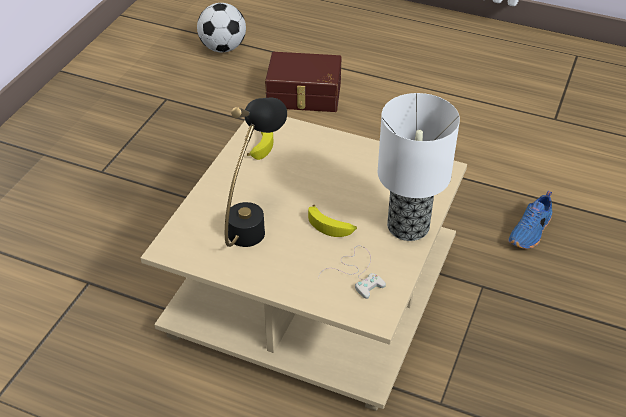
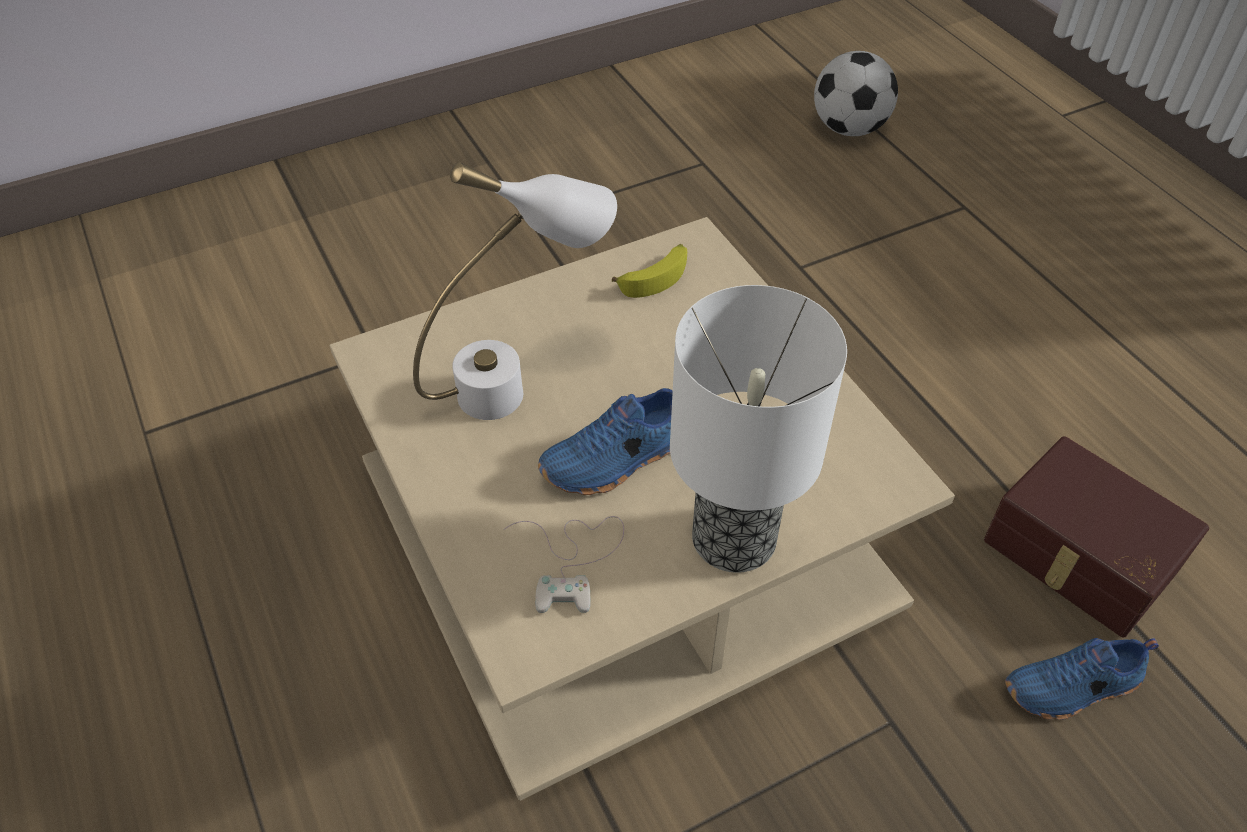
camera: 40 degrees right, 5 degrees up
black table lamp [225,98,287,247] -> white table lamp [413,162,617,420]
brown storage box [265,52,341,112] -> brown storage box moved to [984,436,1209,638]
banana [308,205,357,237] -> blue shoe [538,388,673,495]

